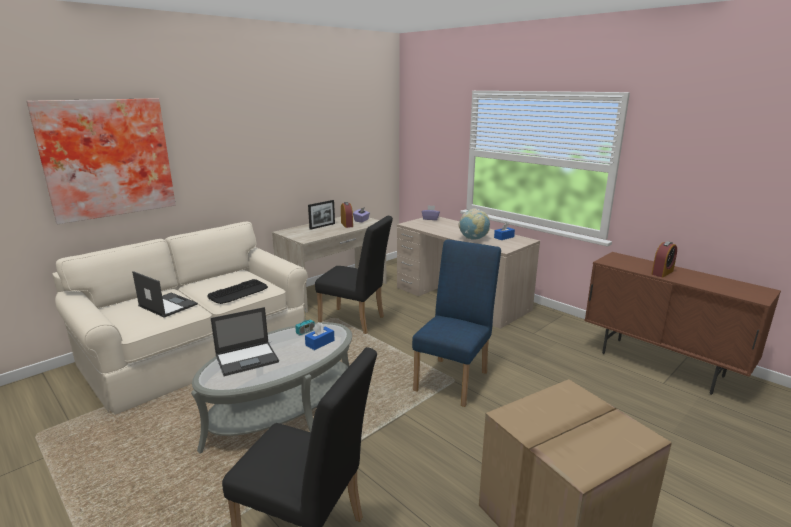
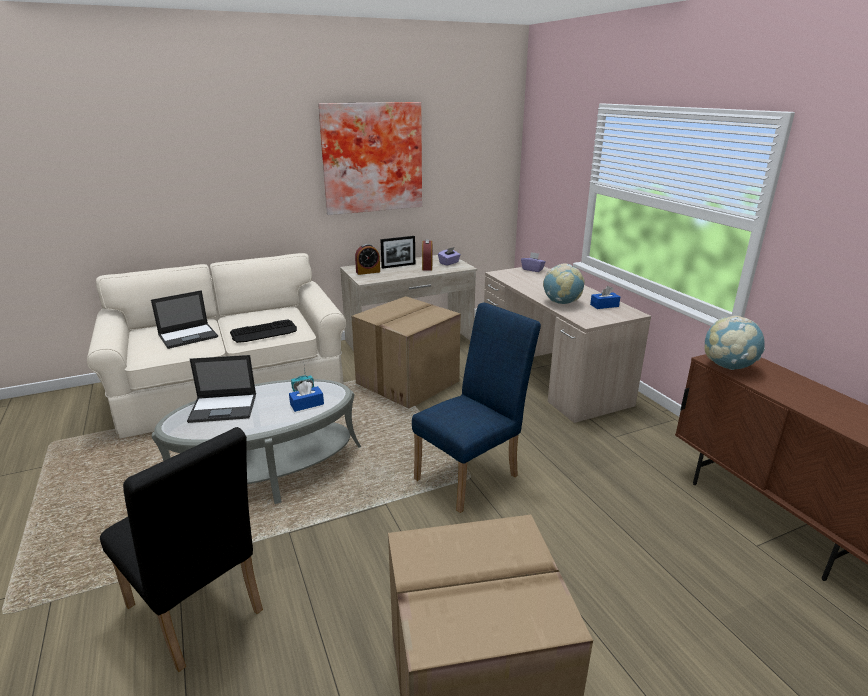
camera: 20 degrees right, 5 degrees up
picture [26,98,176,224] -> picture moved to [318,102,422,215]
laptop [132,271,198,318] -> laptop turned 90 degrees clockwise [151,290,218,349]
black chair [315,216,393,334] -> cardboard box [351,296,461,409]
alarm clock [652,241,677,277] -> alarm clock moved to [355,244,380,275]
none -> globe [704,316,765,370]

